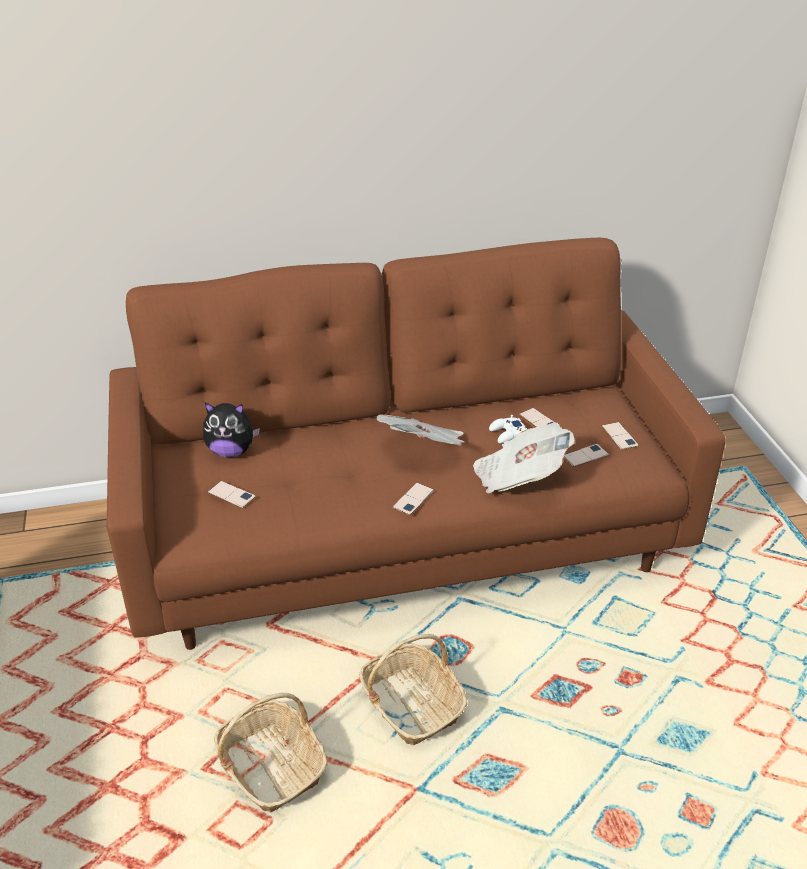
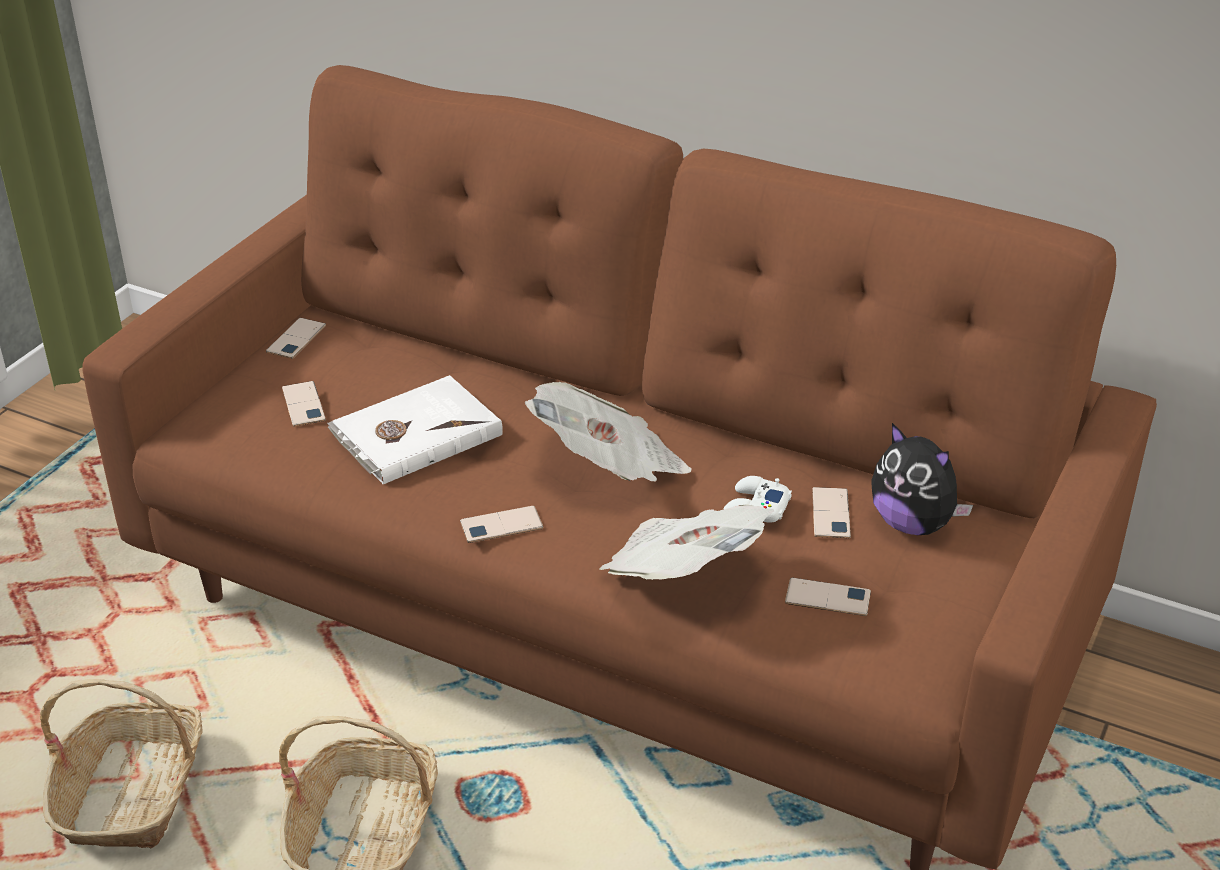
camera: 40 degrees right, 0 degrees up
plush toy [203,403,260,457] -> plush toy moved to [871,423,973,535]
phone [602,422,639,450] -> phone moved to [266,318,326,359]
none -> white book [327,375,503,484]

